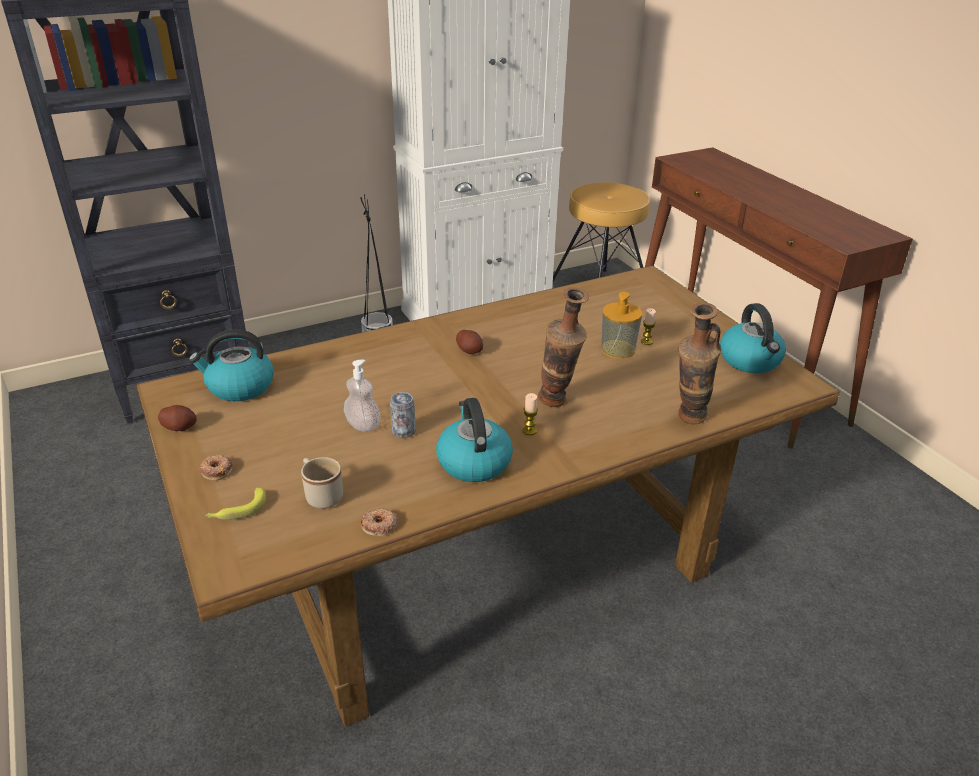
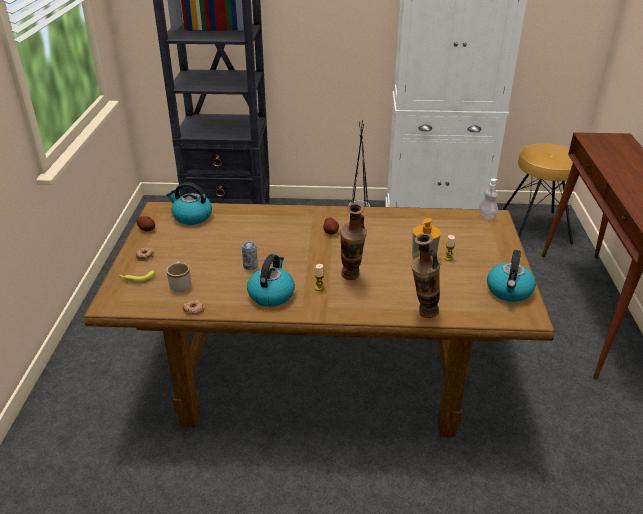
camera: 30 degrees right, 0 degrees up
soap dispenser [344,360,381,432] -> soap dispenser moved to [479,179,498,220]

